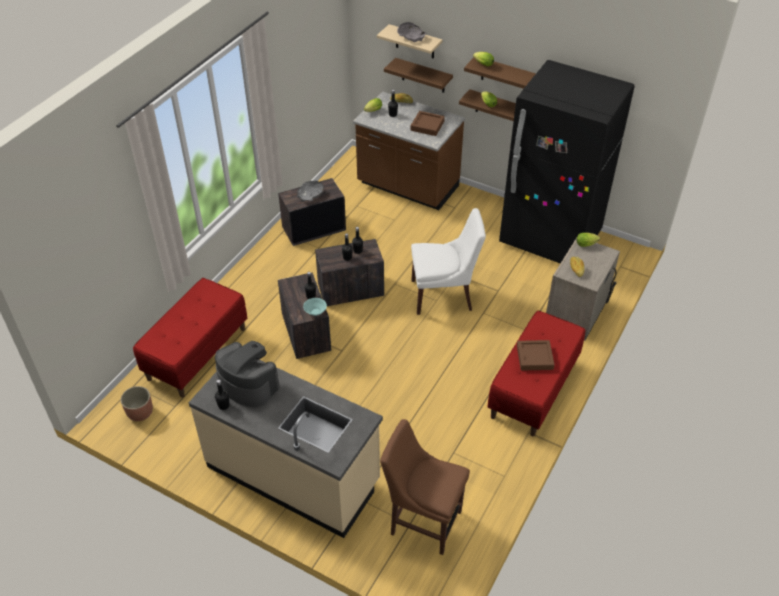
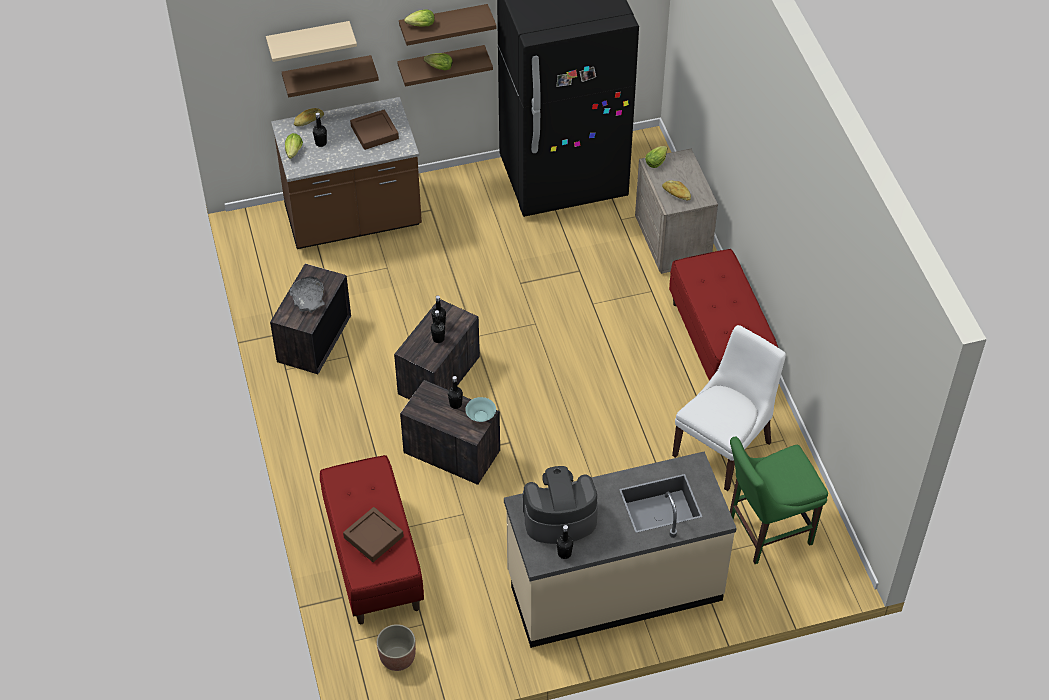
camera: 45 degrees left, 5 degrees up
brown chair [380,419,470,555] -> green chair [730,436,828,564]
grey bowl [397,22,427,42] -> none
white chair [411,208,486,315] -> white chair moved to [672,325,786,491]
brown tray [517,340,555,371] -> brown tray moved to [343,507,404,562]

